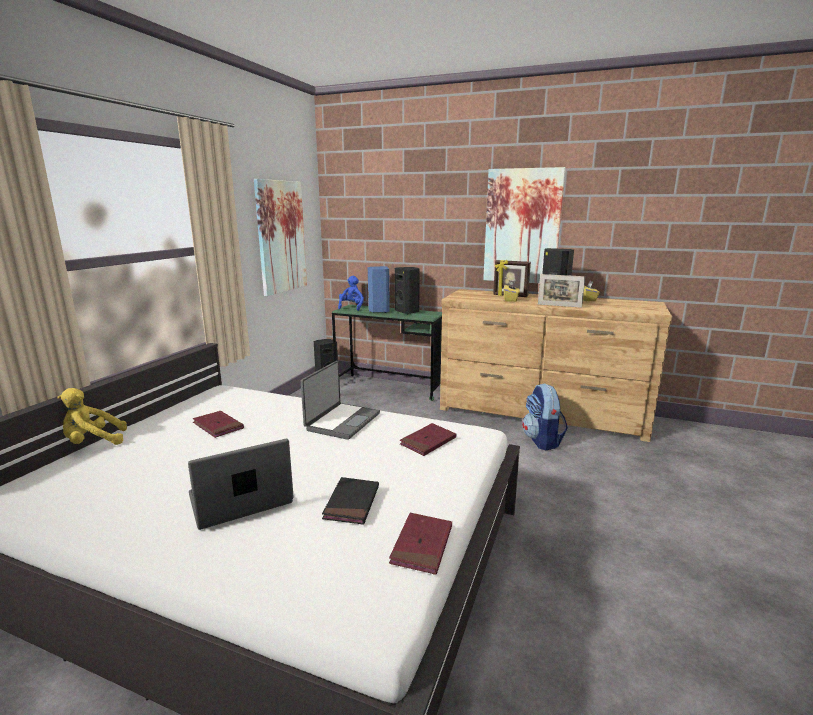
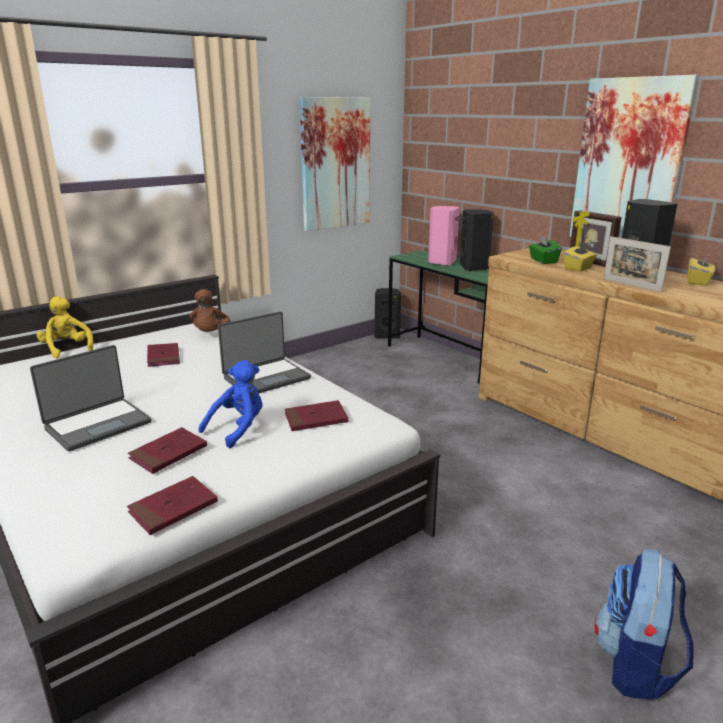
camera: 30 degrees right, 5 degrees up
yellow plush toy [57,388,127,445] -> yellow plush toy turned 45 degrees clockwise [36,296,93,359]
laptop [188,439,294,530] -> laptop turned 135 degrees clockwise [30,345,152,452]
black book [322,477,379,525] -> red book [128,427,207,474]
blue plush toy [338,276,364,311] -> blue plush toy moved to [198,360,263,448]
blue speaker [368,266,390,313] -> pink speaker [428,206,460,266]
backpack [522,383,568,450] -> backpack moved to [595,550,694,700]
none -> brown plush toy [189,289,231,332]
none -> green tissue box [529,235,562,264]

